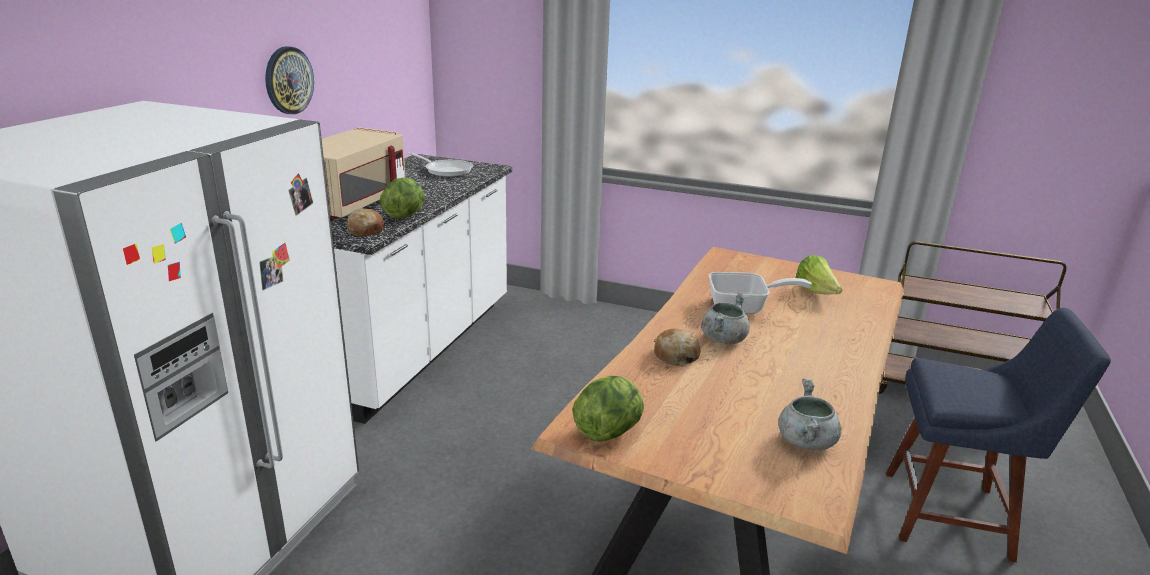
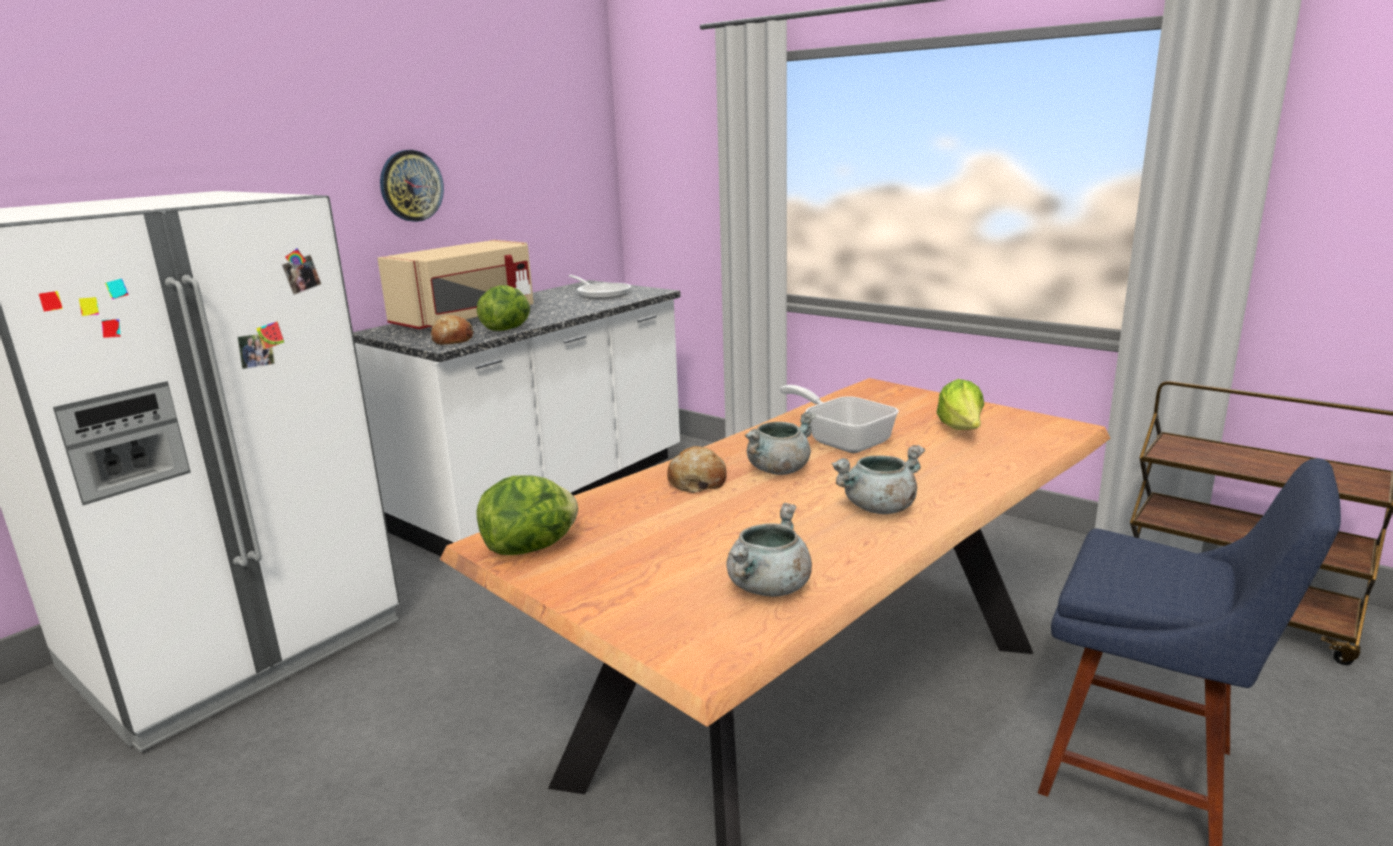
camera: 20 degrees right, 5 degrees down
frying pan [709,272,812,314] -> frying pan turned 150 degrees counterclockwise [780,385,899,453]
none -> grey cooking pot [832,445,925,514]

